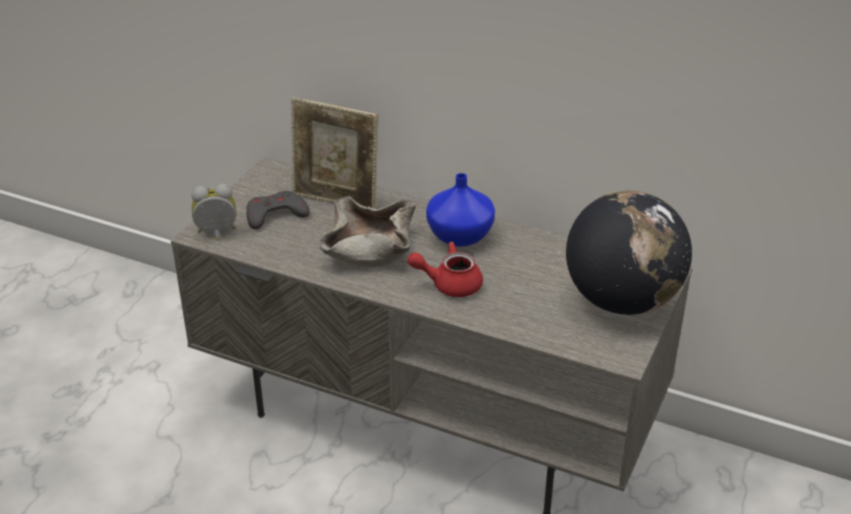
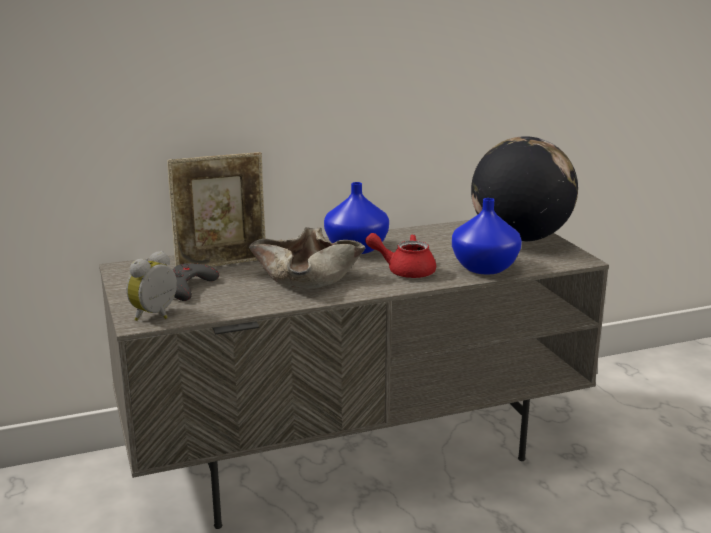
camera: 45 degrees left, 15 degrees down
red teapot [407,242,483,297] -> red teapot turned 60 degrees clockwise [365,233,436,278]
none -> blue vase [452,198,522,275]

